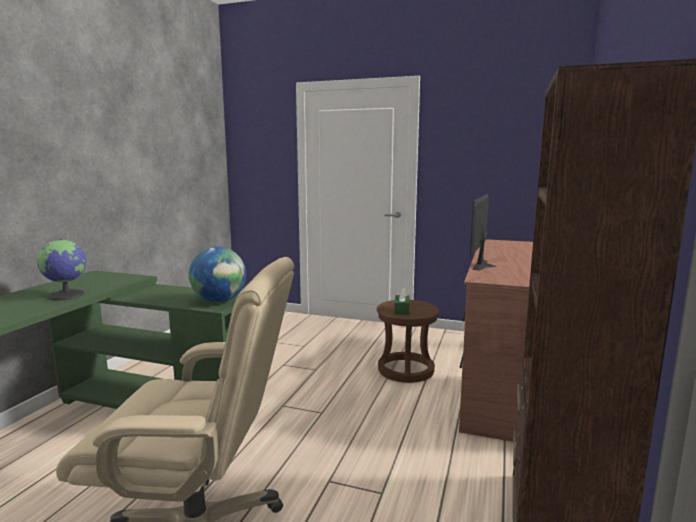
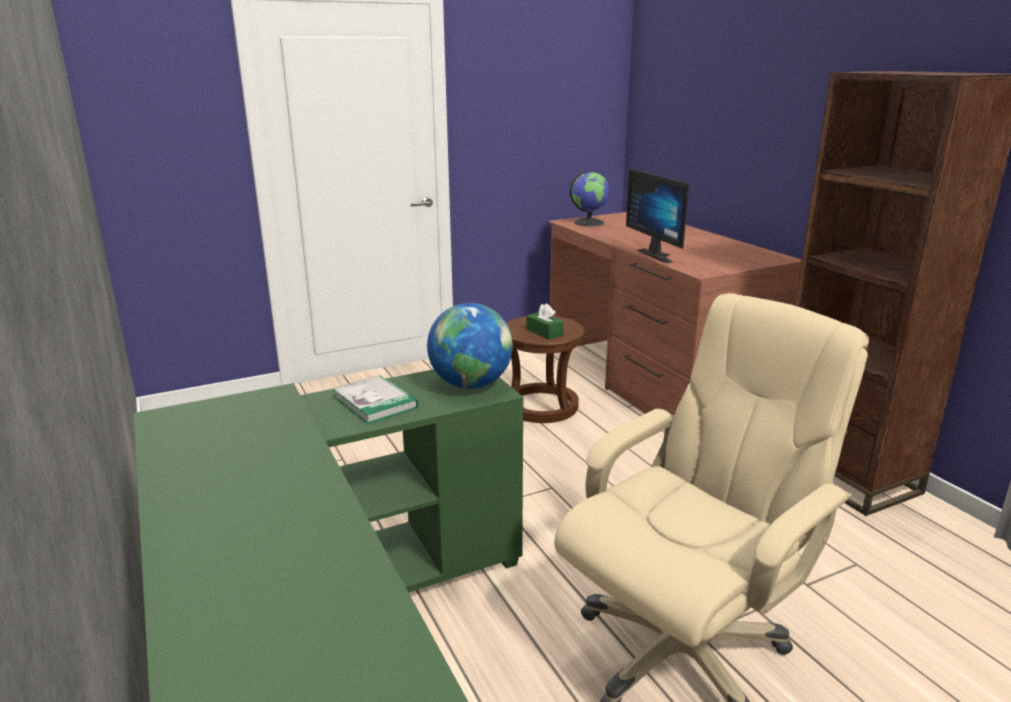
camera: 45 degrees left, 10 degrees up
globe [36,239,86,301] -> globe moved to [569,172,609,226]
none -> book [333,375,418,424]

